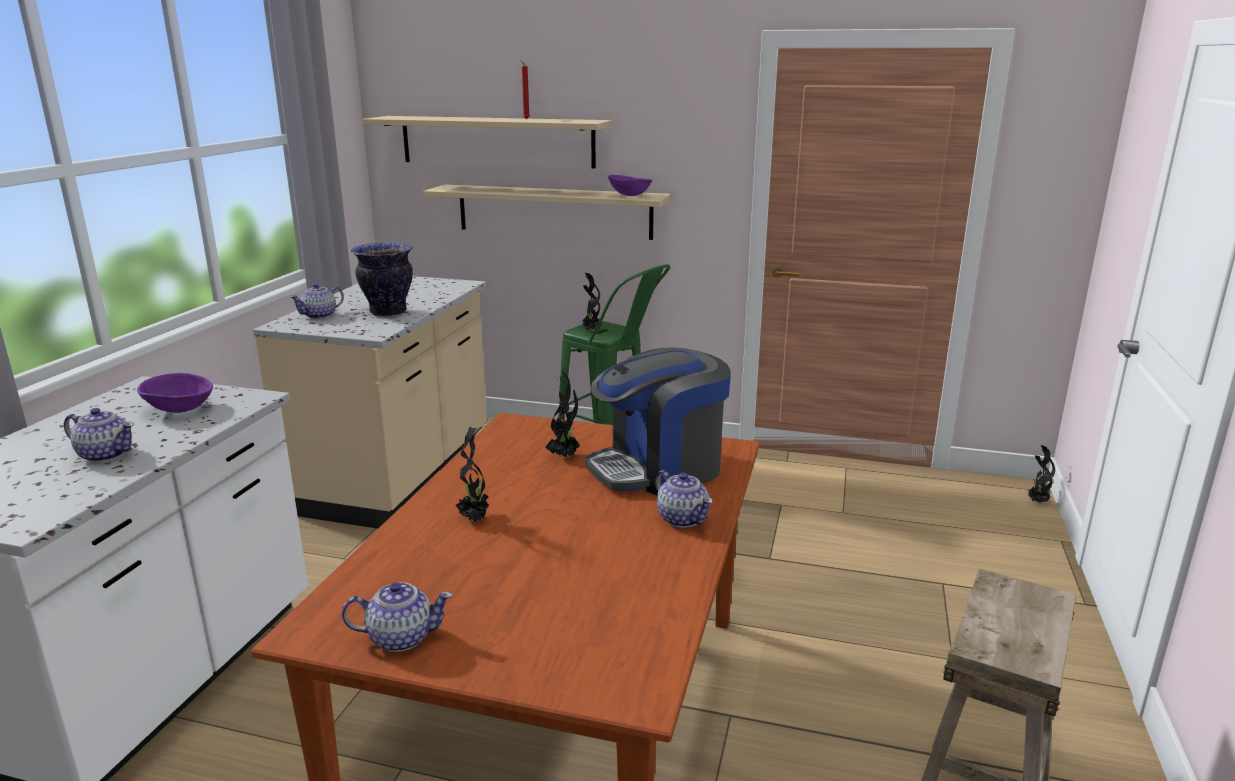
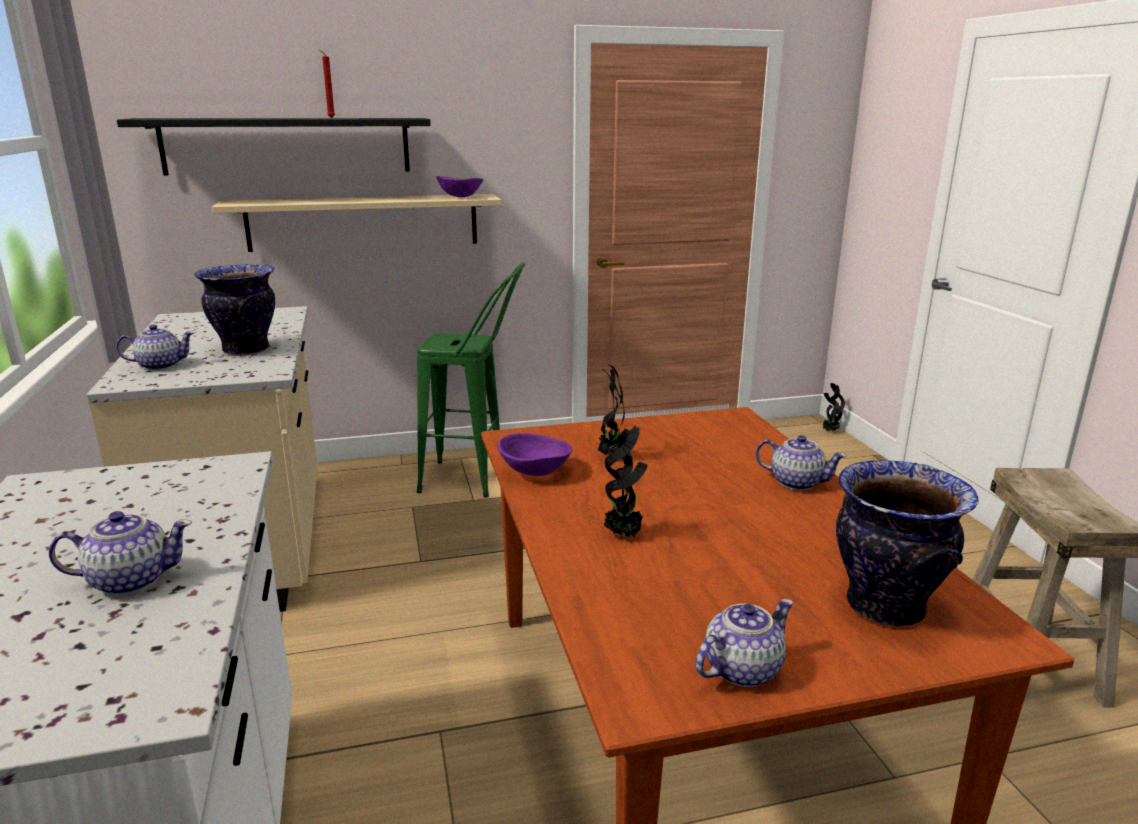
camera: 30 degrees left, 0 degrees up
purple bowl [137,373,213,413] -> purple bowl moved to [498,433,573,476]
teapot [290,284,344,319] -> teapot turned 120 degrees counterclockwise [116,324,194,370]
beige shelf [363,116,612,169] -> black shelf [117,118,431,176]
potted plant [583,273,602,331] -> none
coffee machine [586,347,731,495] -> none
none -> vase [836,461,979,626]

